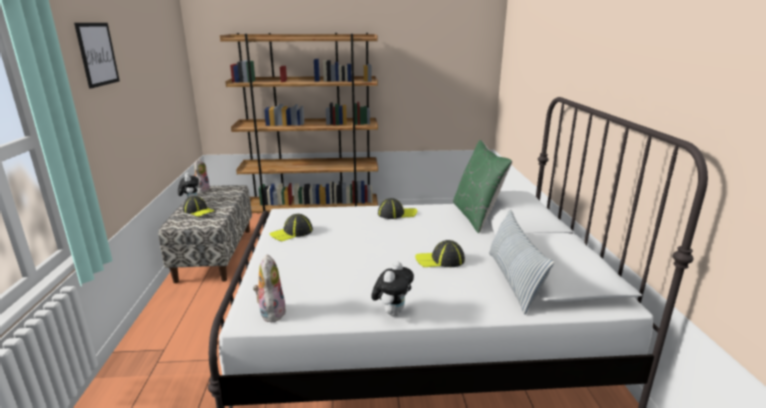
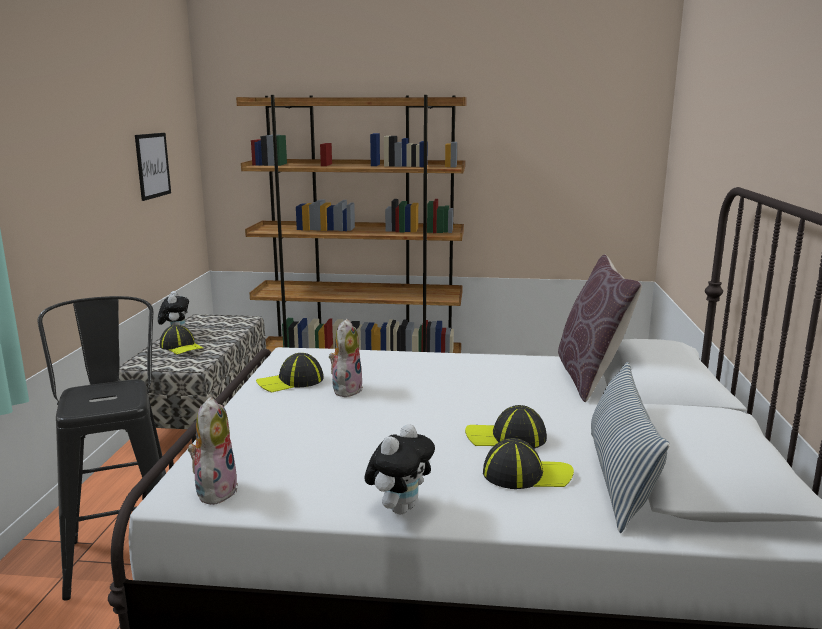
camera: 10 degrees right, 5 degrees down
picture [74,23,120,88] -> picture moved to [135,133,171,201]
plush toy [193,159,210,193] -> plush toy moved to [329,319,363,397]
cap [378,198,417,219] -> cap moved to [483,438,574,489]
green pillow [453,140,512,233] -> brown pillow [558,254,642,402]
none -> black stool [38,296,166,601]

